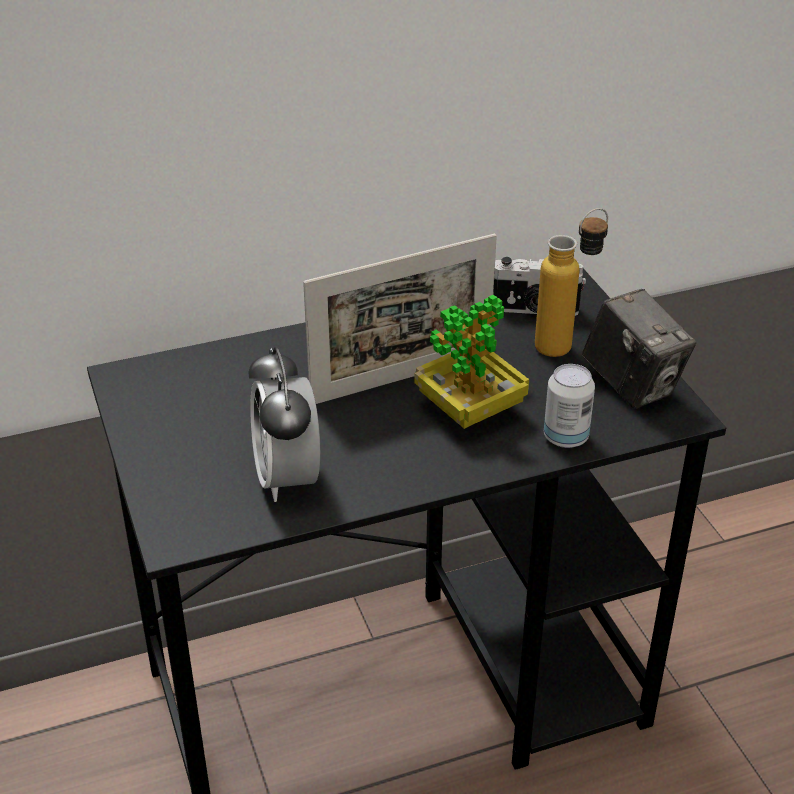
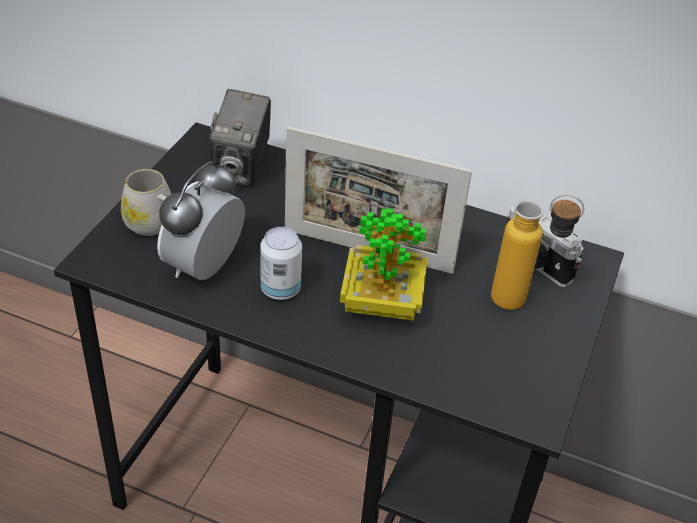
camera: 40 degrees right, 5 degrees up
can [544,364,595,448] -> can moved to [260,227,302,300]
camera [582,289,696,409] -> camera moved to [209,89,271,187]
none -> white mug [121,169,171,236]

